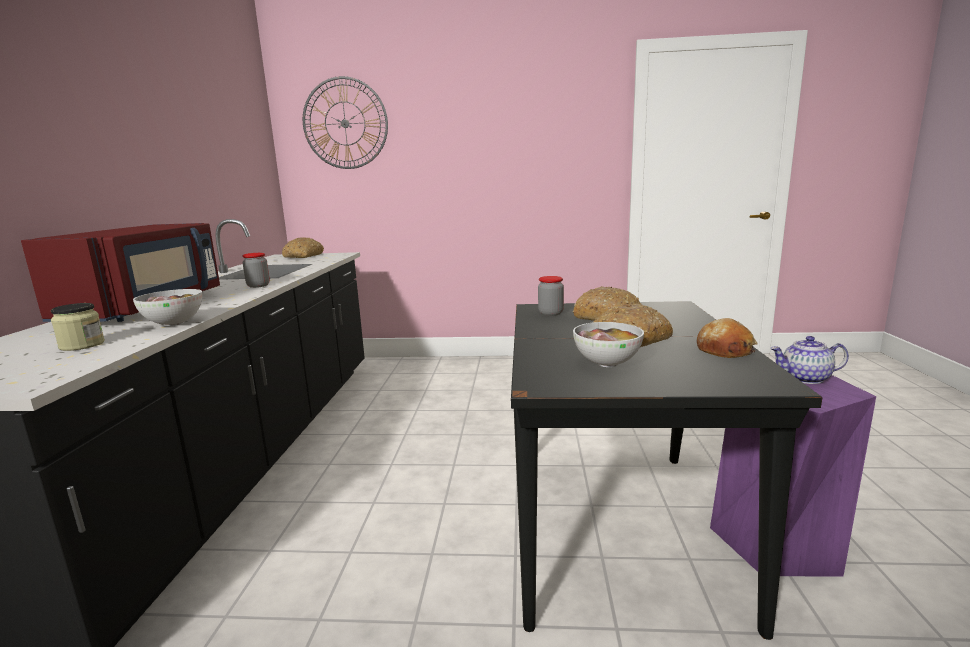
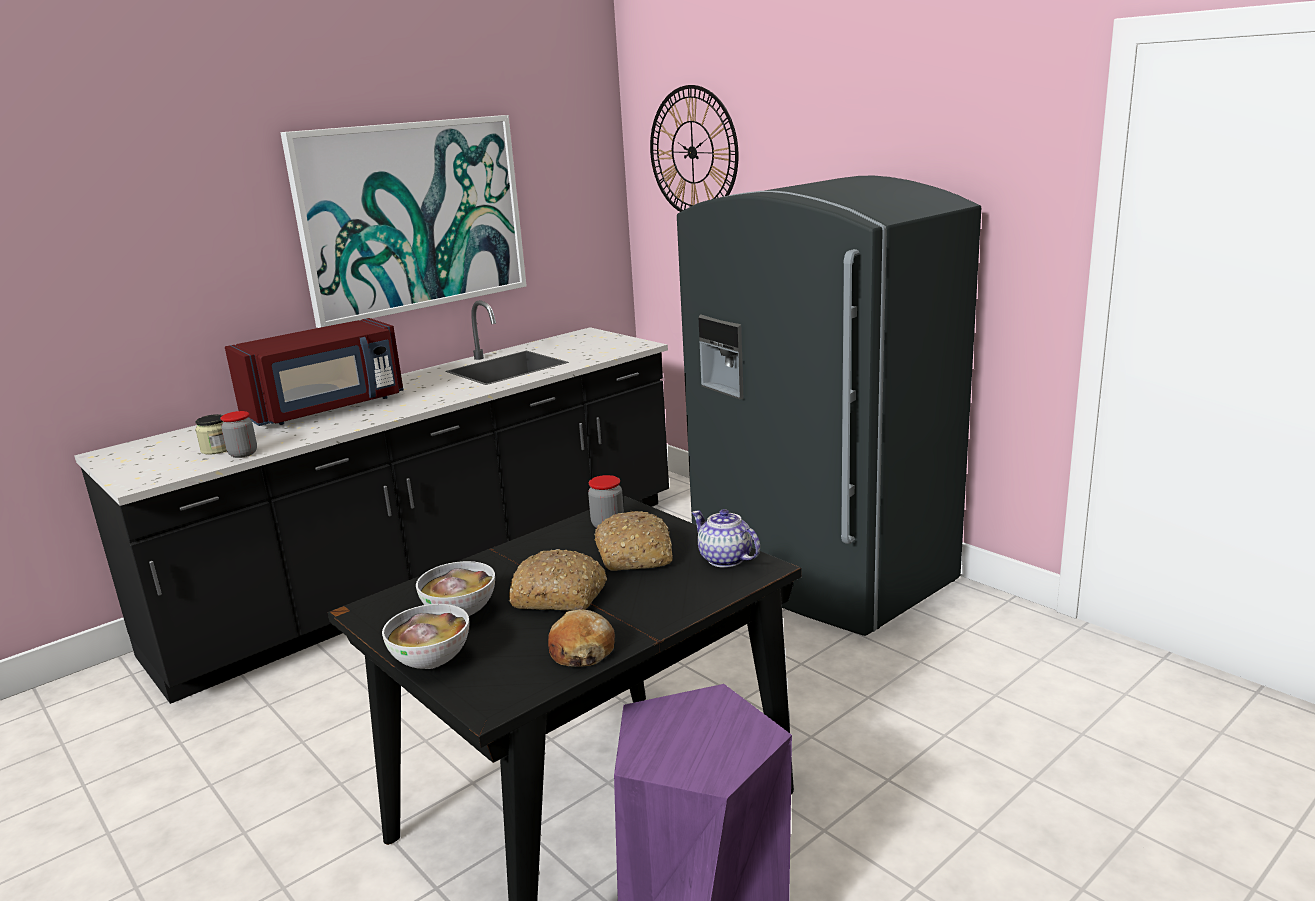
camera: 45 degrees right, 5 degrees up
bowl [133,289,202,326] -> bowl moved to [382,604,469,669]
jar [242,253,270,288] -> jar moved to [220,411,257,458]
bread [282,237,324,258] -> none
teapot [770,336,849,384] -> teapot moved to [692,509,760,568]
none -> picture [280,115,527,328]
none -> grey fridge [677,176,981,636]

